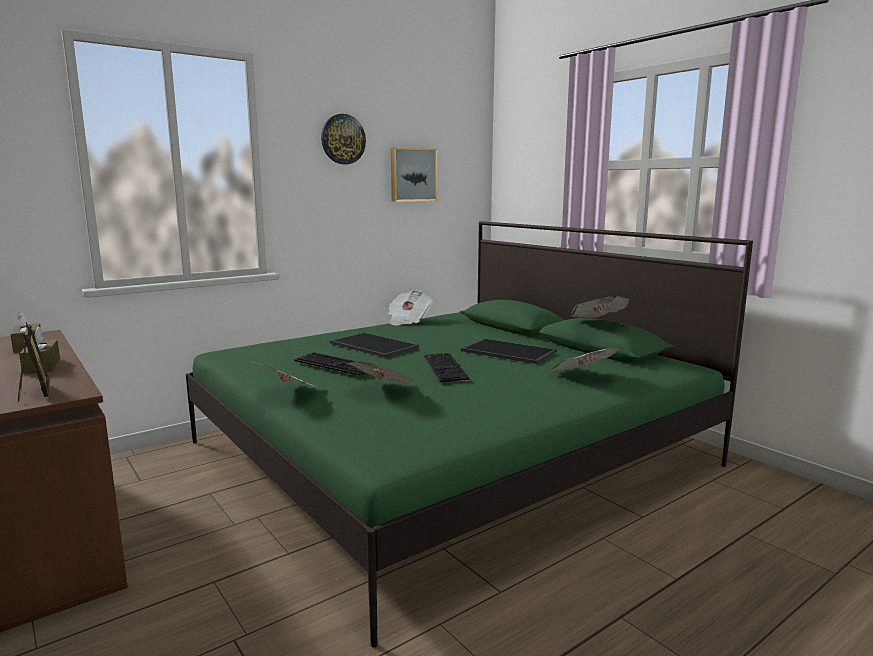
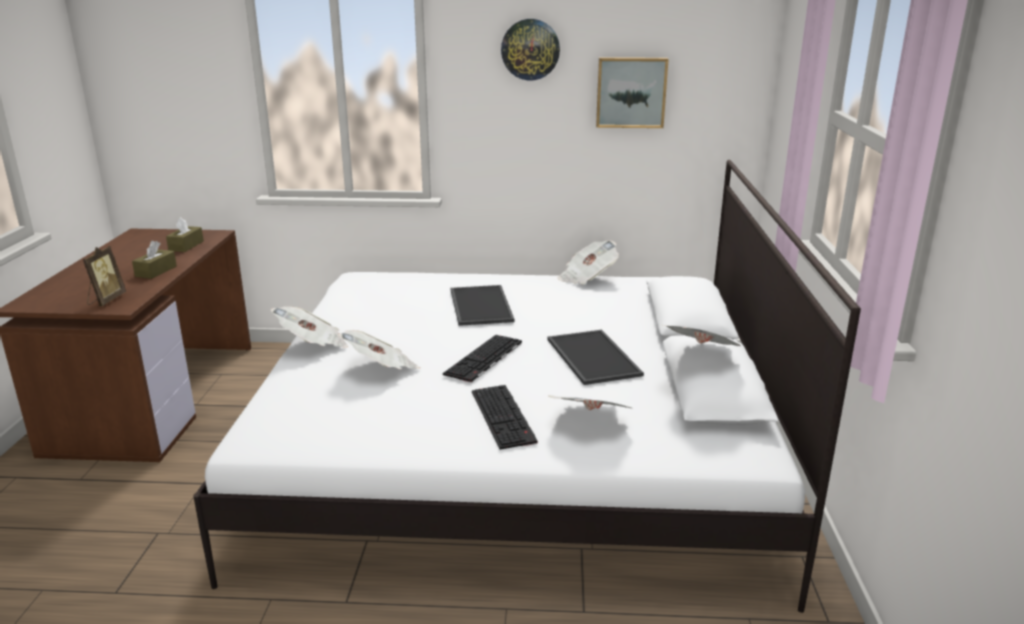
camera: 40 degrees right, 10 degrees up
green bed [186,221,753,647] -> white bed [193,160,861,613]
keyboard [294,352,365,376] -> keyboard moved to [472,385,538,450]

